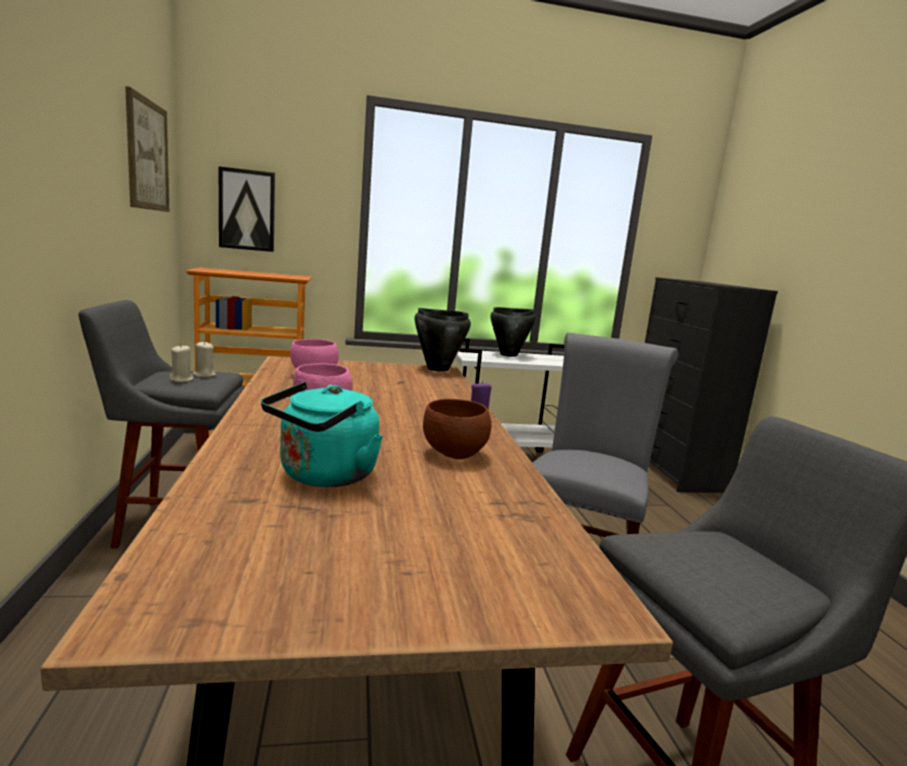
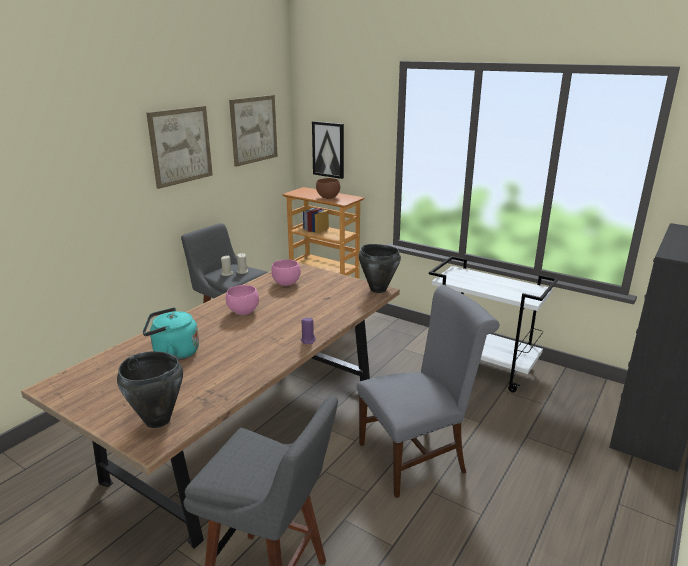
camera: 45 degrees right, 10 degrees up
brown bowl [423,399,491,459] -> brown bowl moved to [316,178,340,199]
black cooking pot [491,307,536,357] -> black cooking pot moved to [117,351,183,428]
none -> picture [146,106,213,189]

